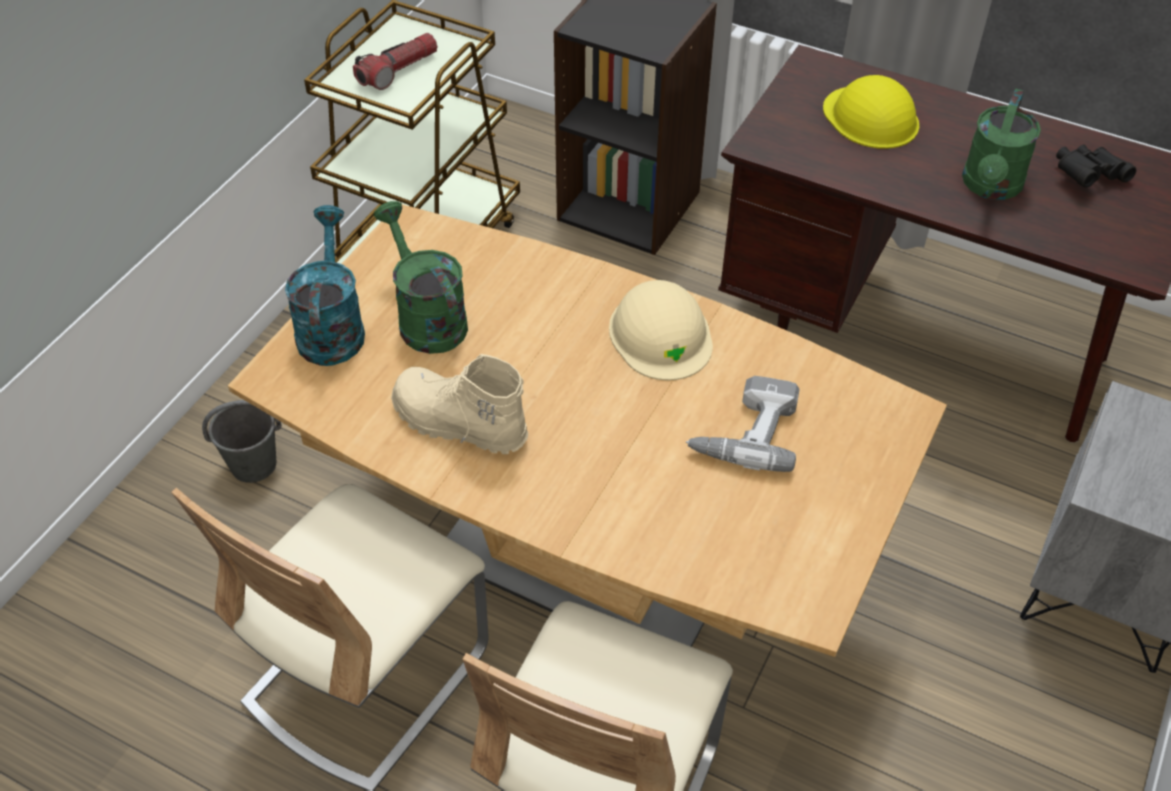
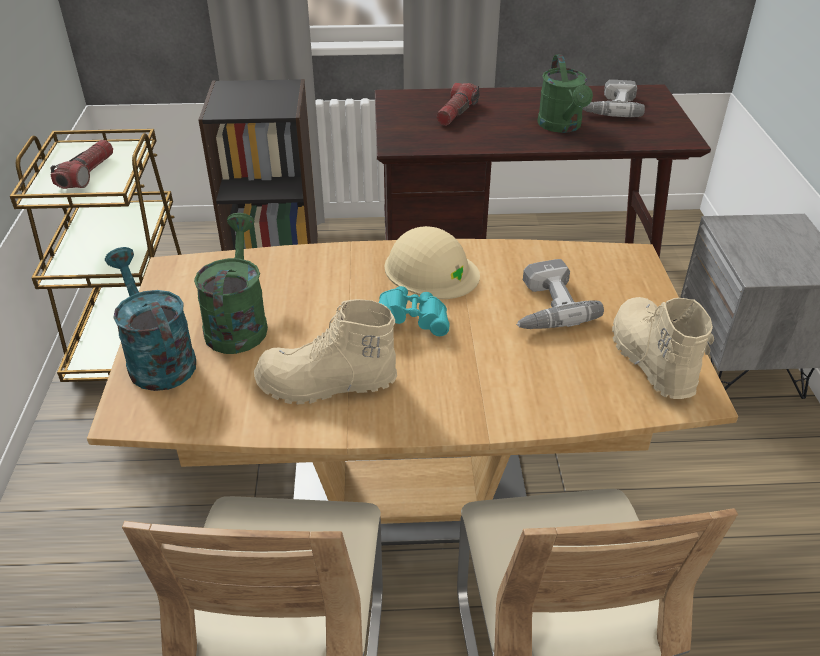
camera: 30 degrees left, 10 degrees down
grey bucket [202,400,282,483] -> none
green watering can [374,201,468,354] -> green watering can turned 60 degrees clockwise [194,213,268,354]
yellow hard hat [823,75,919,149] -> flashlight [436,83,480,126]
black binoculars [1056,145,1136,188] -> power drill [583,80,645,117]
none -> turquoise binoculars [379,286,450,336]
none -> beige boot [612,297,714,399]

